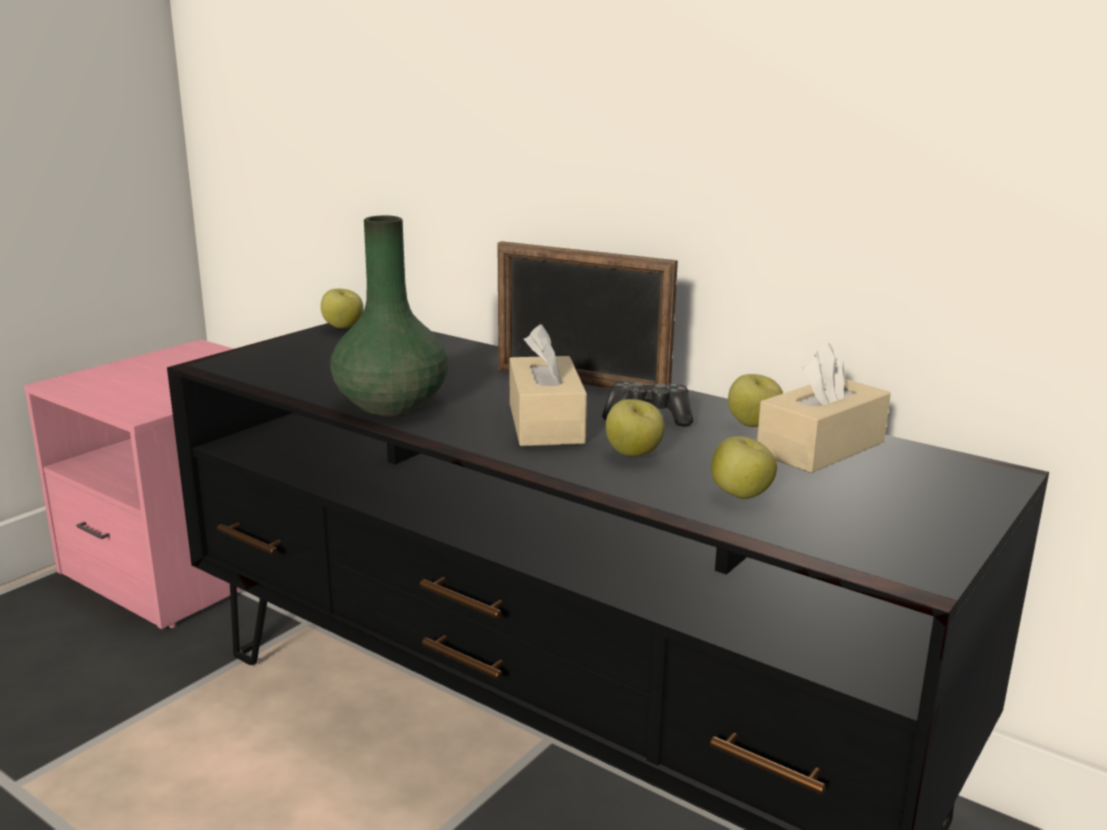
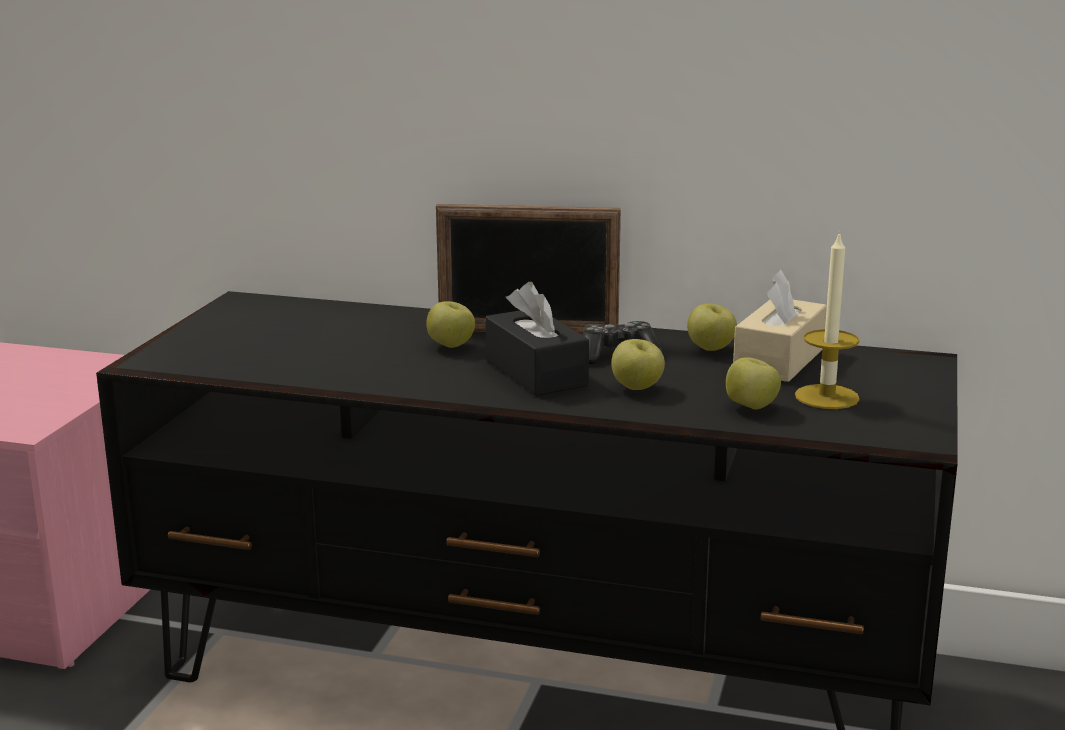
camera: 20 degrees left, 0 degrees up
apple [321,289,364,329] -> apple moved to [426,301,475,348]
green vase [330,216,448,416] -> none
beige tissue box [510,324,587,446] -> black tissue box [485,282,589,396]
none -> candle [795,231,860,409]

